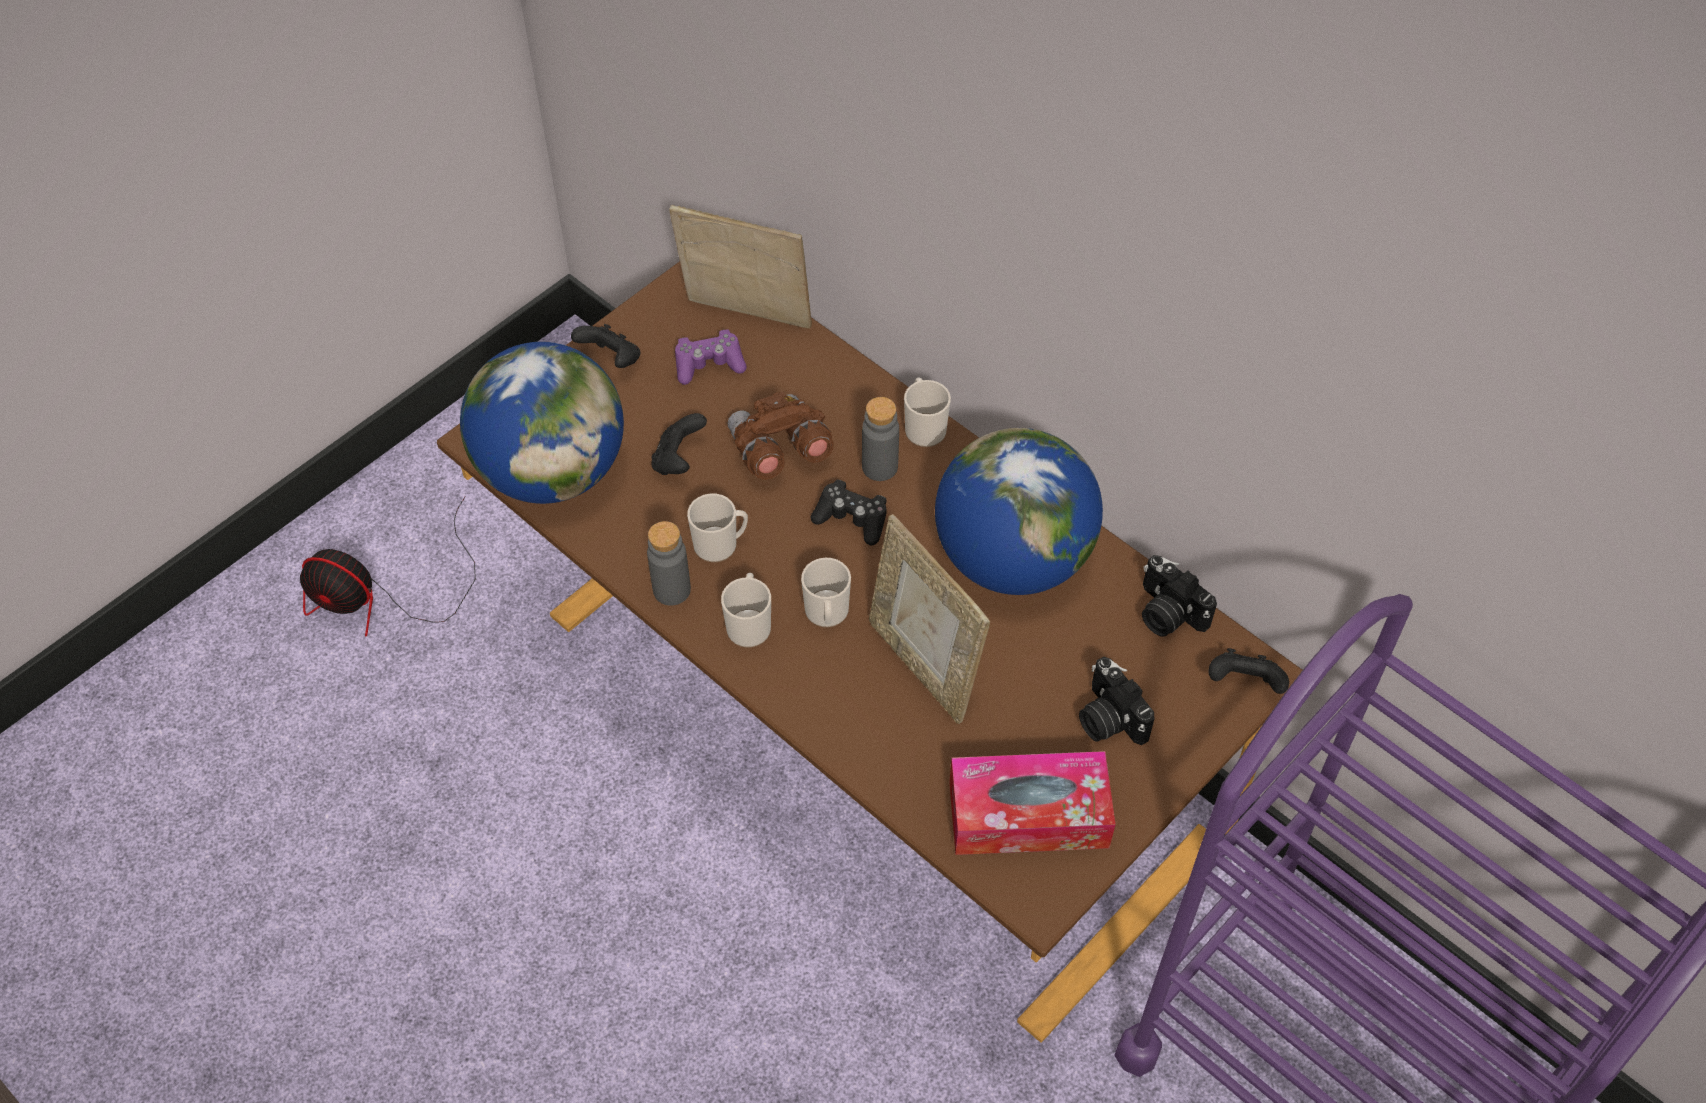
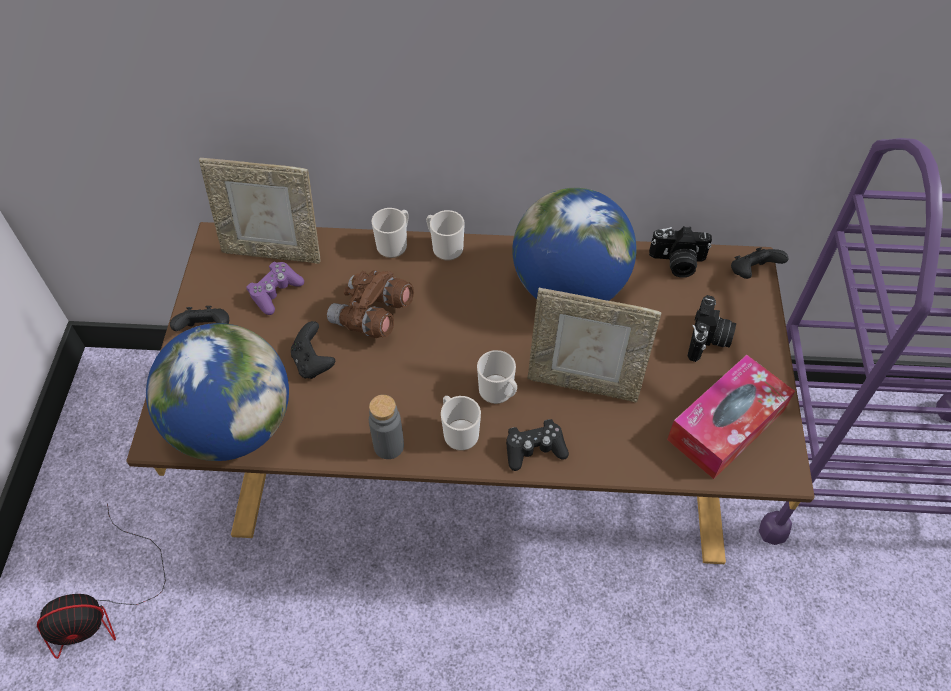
camera: 40 degrees left, 0 degrees up
picture frame [669,205,812,329] -> picture frame turned 150 degrees counterclockwise [199,158,321,264]
mug [687,494,748,562] -> mug moved to [372,208,409,258]
black game controller [811,480,886,546] -> black game controller moved to [506,419,569,471]
grey bottle [862,397,899,481] -> none
camera [1079,657,1154,745] -> camera turned 90 degrees counterclockwise [687,295,736,362]

